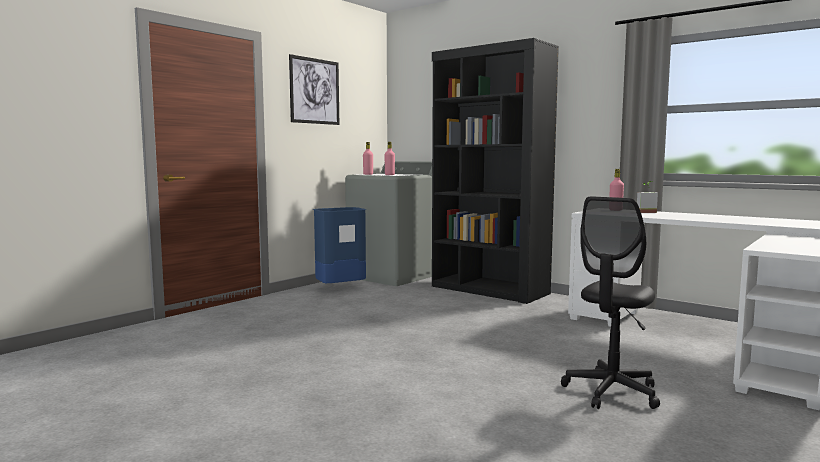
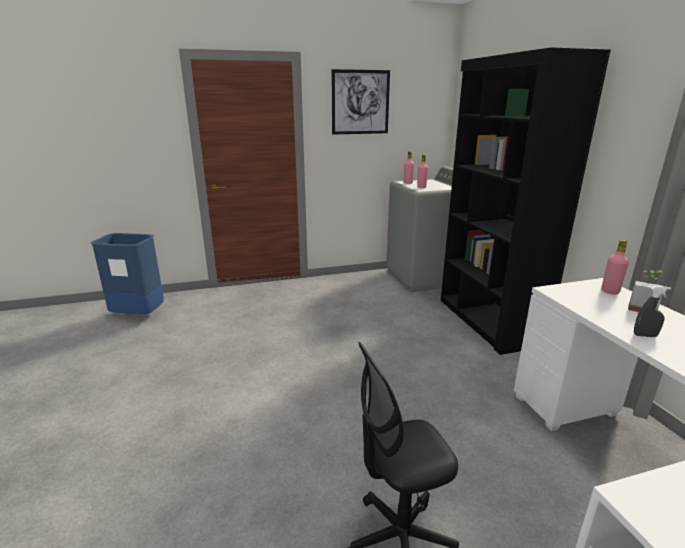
camera: 35 degrees right, 15 degrees up
blue trash can [313,207,367,283] -> blue trash can moved to [90,233,164,314]
none -> grey spray bottle [634,286,671,337]

